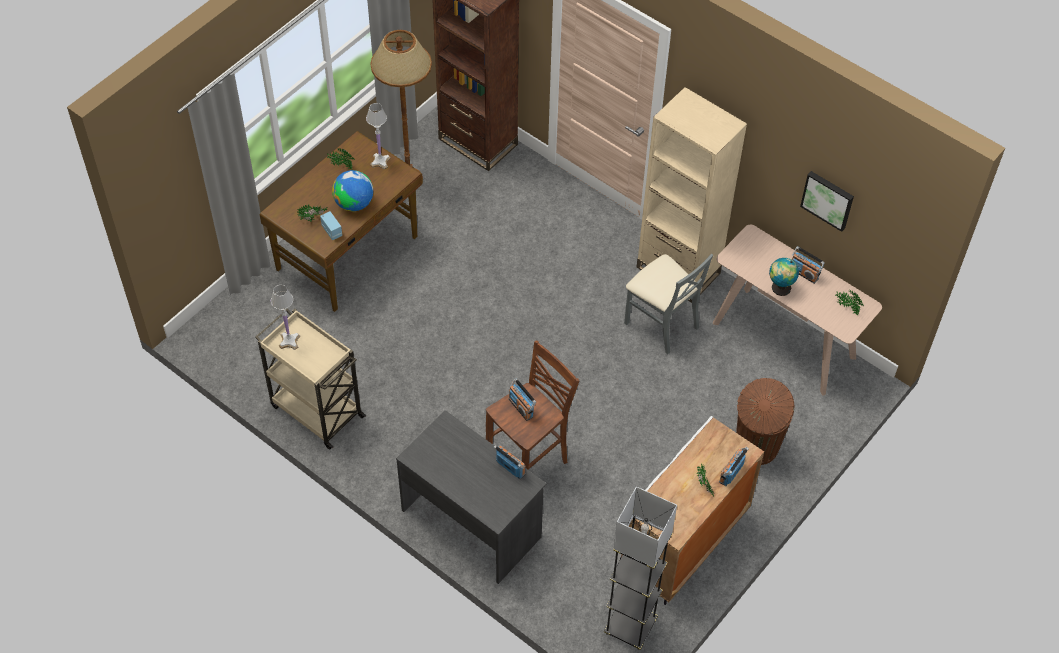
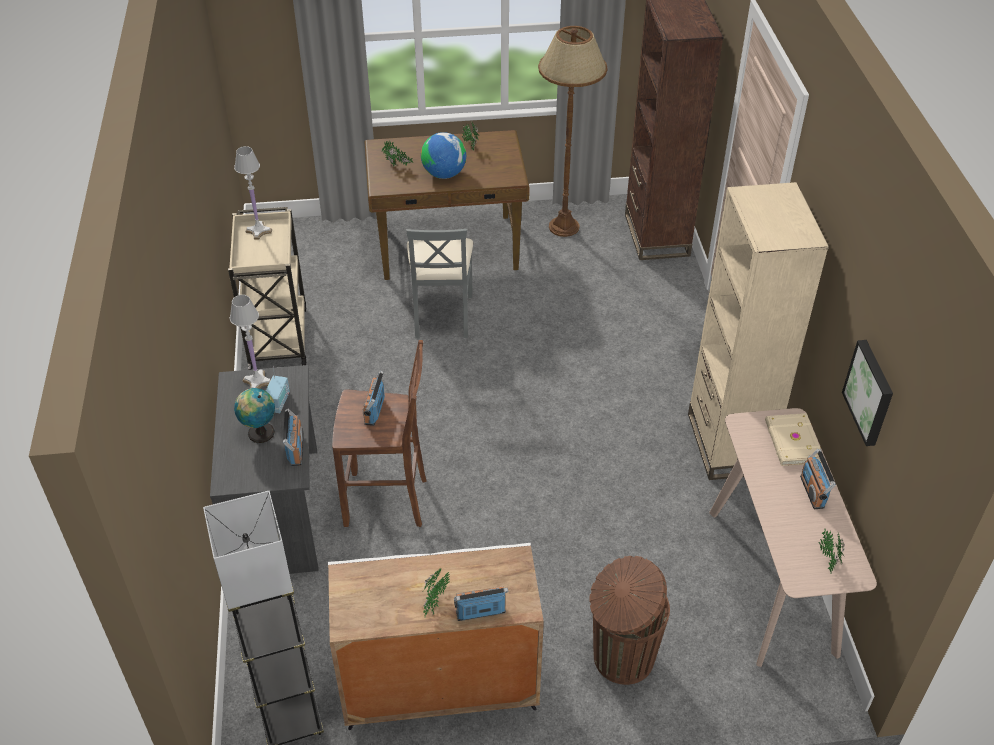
camera: 45 degrees right, 10 degrees down
radio [320,208,342,240] -> radio moved to [266,366,290,413]
white table lamp [366,103,391,170] -> white table lamp moved to [230,295,271,389]
grey chair [624,254,713,354] -> grey chair moved to [406,229,473,338]
globe [769,258,799,296] -> globe moved to [234,388,275,443]
none -> beige book [765,413,822,466]

